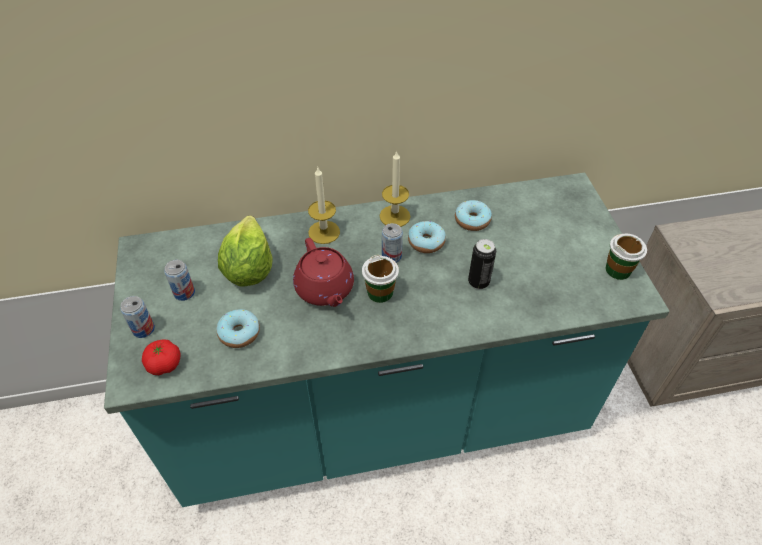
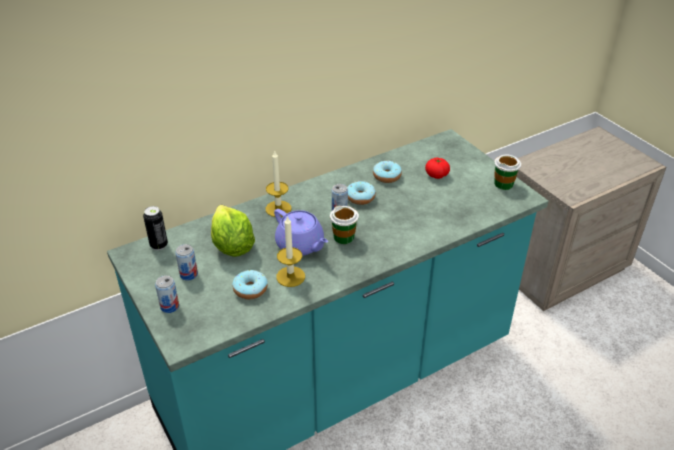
camera: 20 degrees left, 10 degrees down
tomato [142,339,181,375] -> tomato moved to [425,157,450,179]
red teapot [293,238,354,307] -> purple teapot [274,209,328,256]
candle [380,150,411,227] -> candle moved to [276,216,305,287]
can [468,239,496,289] -> can moved to [143,206,168,250]

